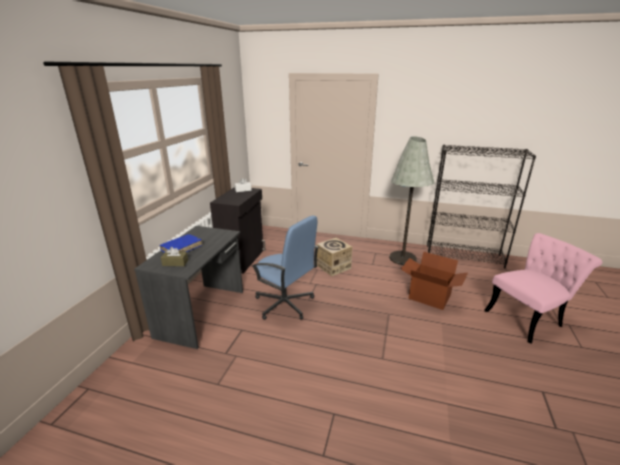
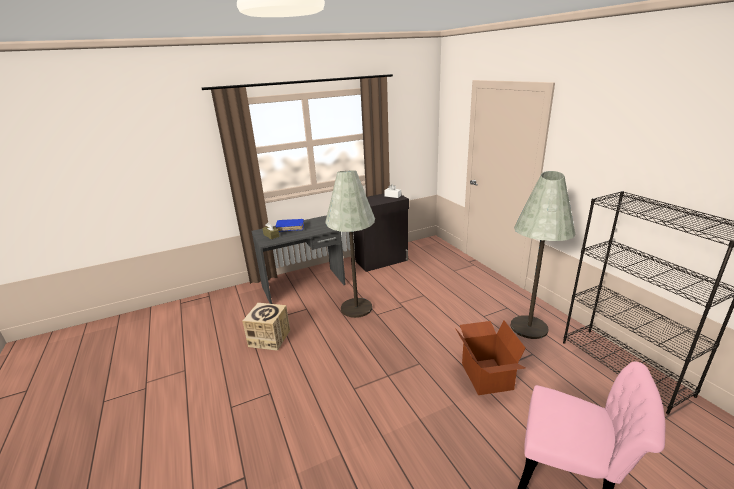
camera: 50 degrees right, 0 degrees up
blue office chair [251,215,319,320] -> grey floor lamp [325,170,375,318]
cardboard box [316,238,352,276] -> cardboard box moved to [242,303,290,351]

